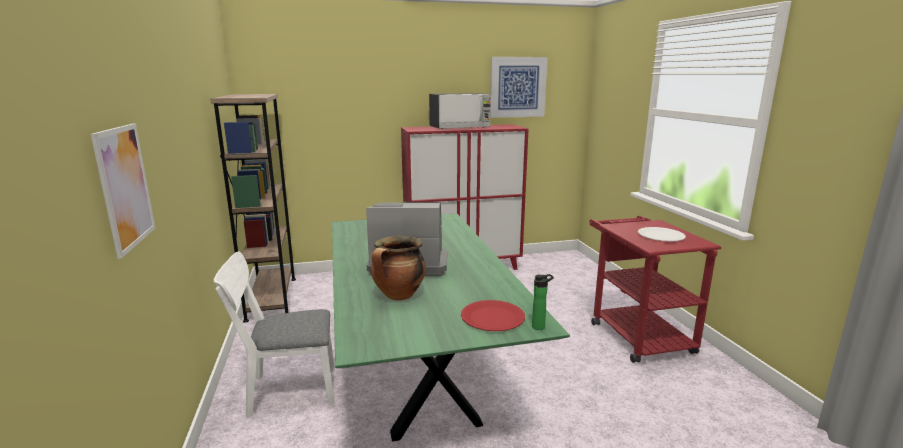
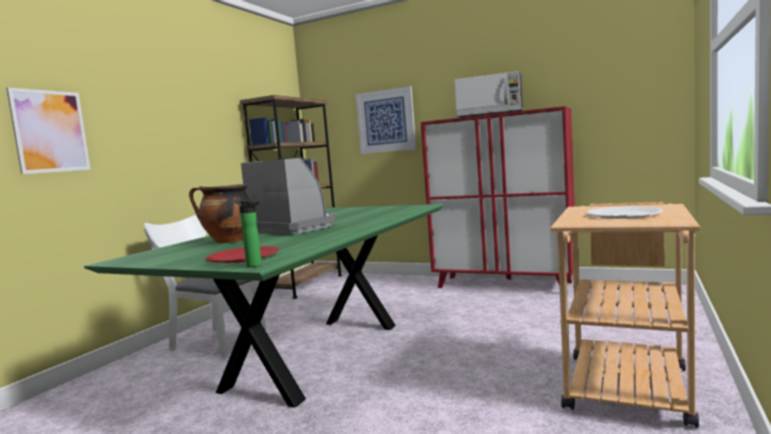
camera: 40 degrees right, 10 degrees down
picture [490,57,548,118] -> picture moved to [356,86,416,154]
red cart [589,216,721,363] -> beige cart [550,202,700,428]

